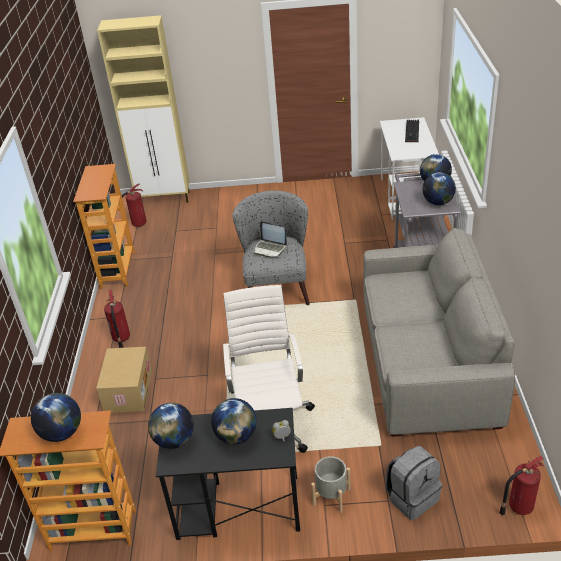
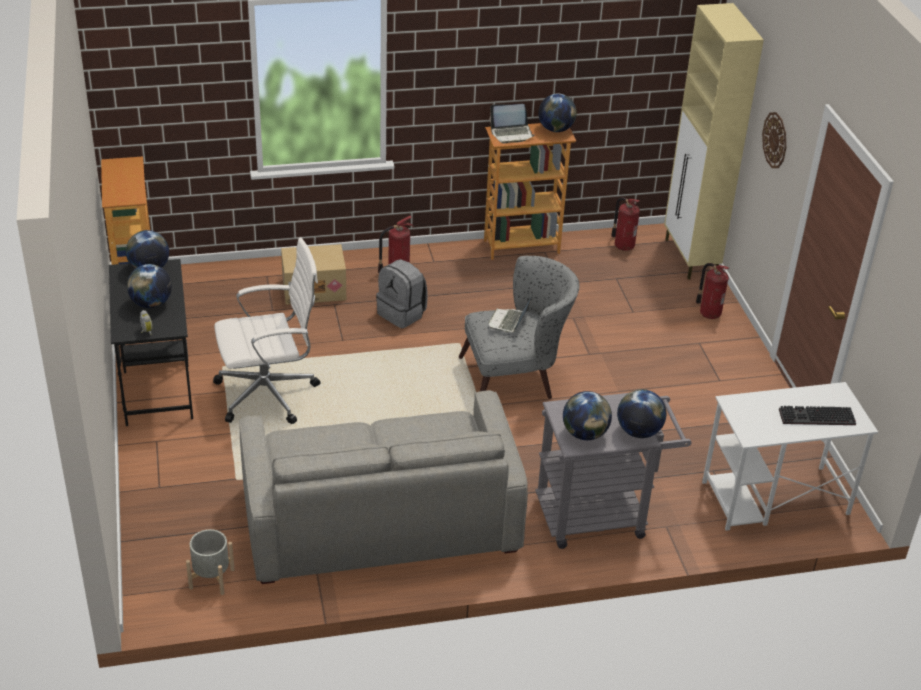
camera: 75 degrees right, 0 degrees up
globe [31,393,81,442] -> globe moved to [538,94,577,132]
grey planter [311,456,351,513] -> grey planter moved to [186,529,235,595]
grey backpack [385,446,442,520] -> grey backpack moved to [376,259,427,328]
fire extinguisher [499,456,544,515] -> fire extinguisher moved to [696,263,729,319]
none -> laptop [490,104,535,143]
none -> wall clock [762,112,786,168]

